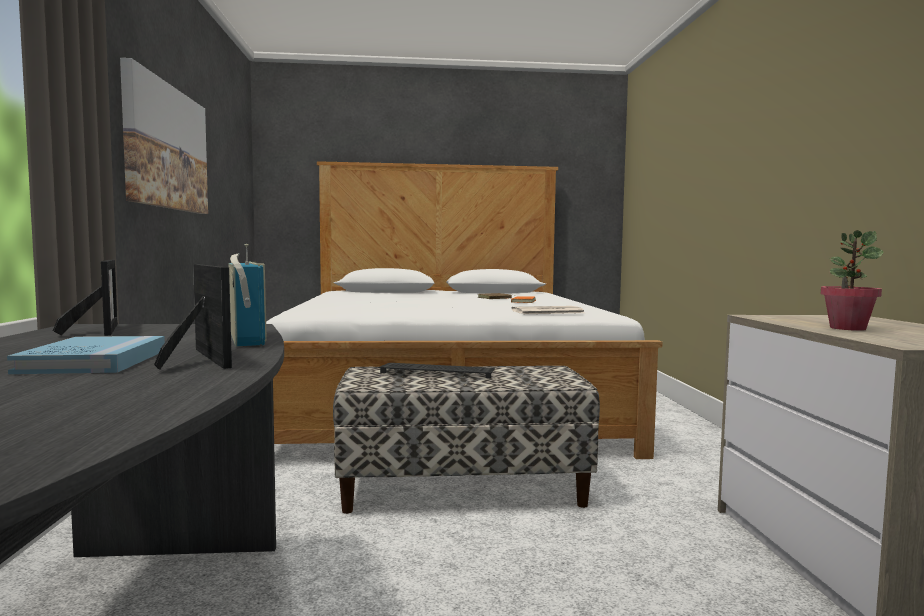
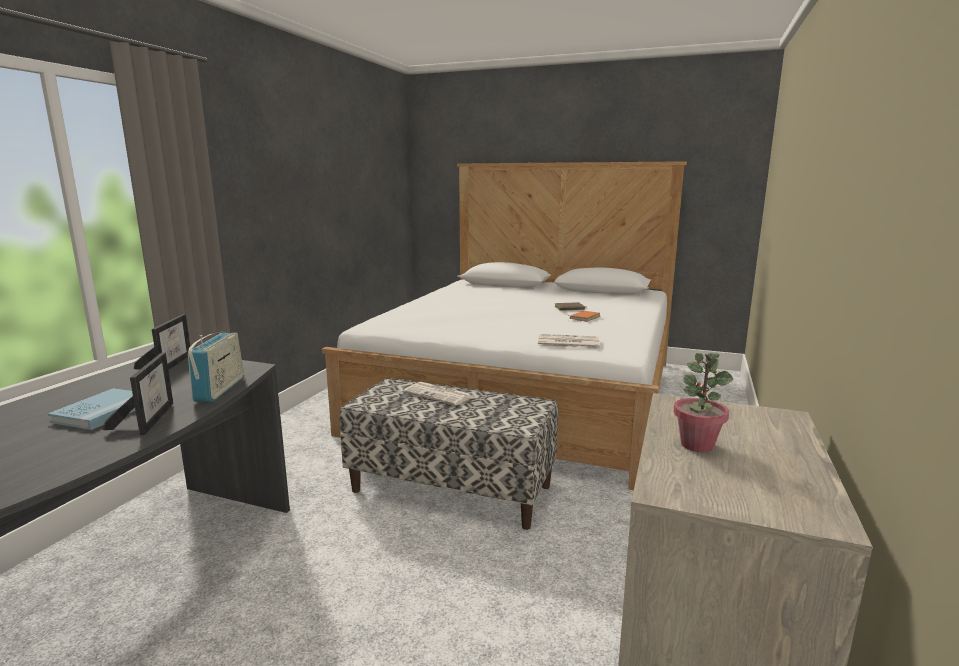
camera: 25 degrees right, 10 degrees up
picture [120,58,208,214] -> none
keyboard [379,363,495,379] -> newspaper [403,382,473,406]

